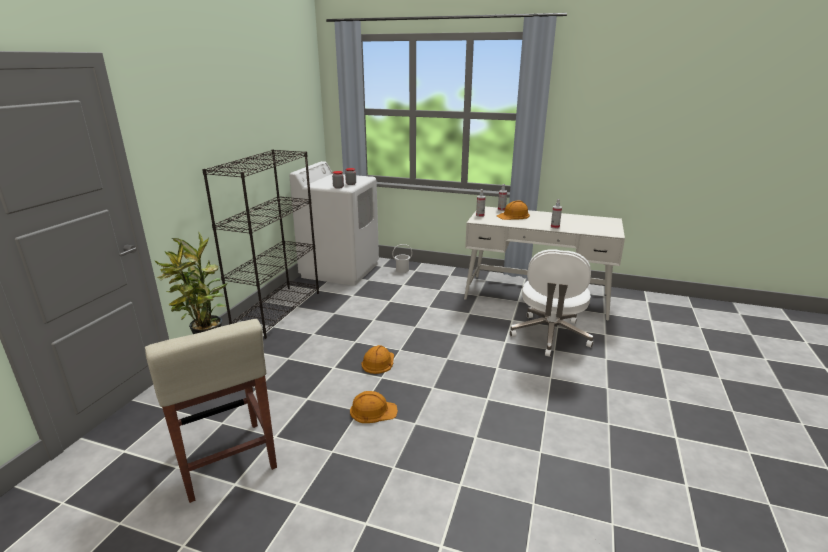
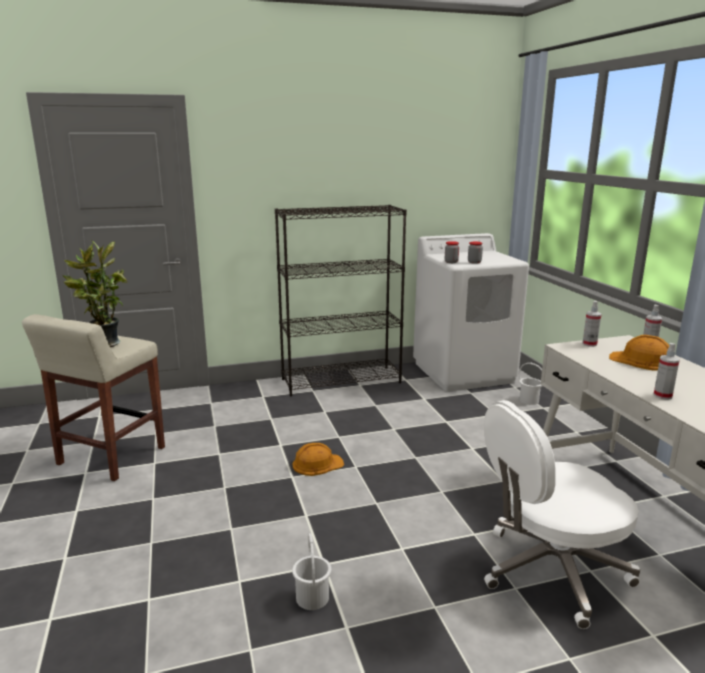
camera: 55 degrees right, 5 degrees down
orange hard hat [350,391,398,423] -> none
none -> white bucket [292,533,331,610]

